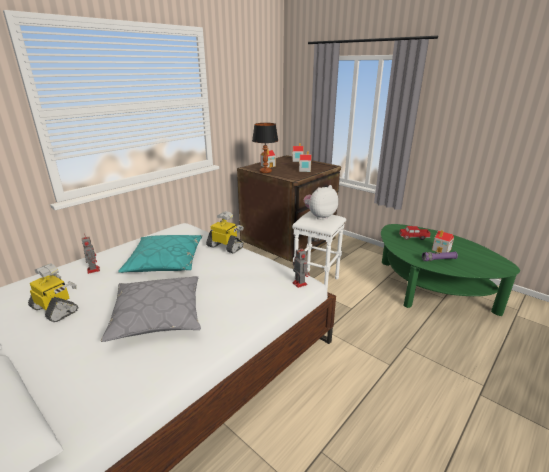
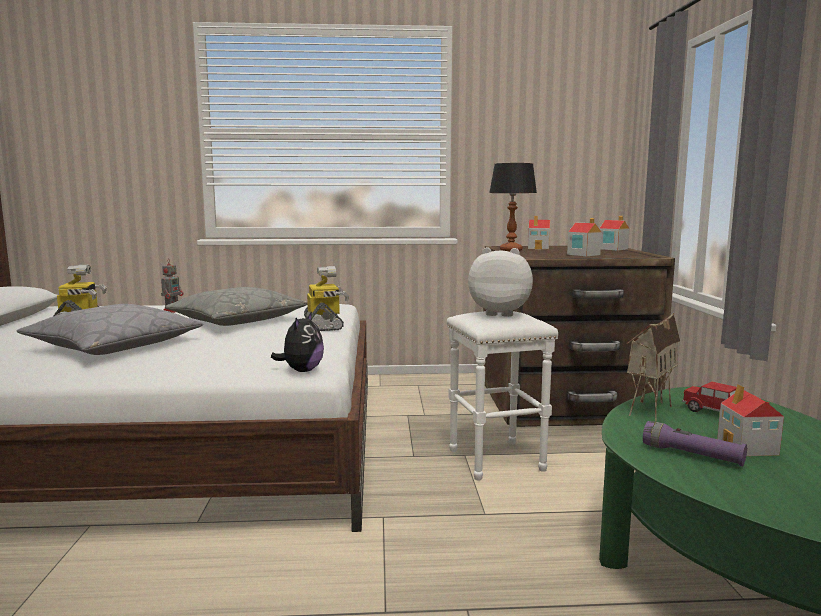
camera: 45 degrees right, 15 degrees down
turquoise pillow [118,235,202,273] -> grey pillow [165,287,308,326]
toy robot [293,246,310,288] -> plush toy [271,311,324,372]
none -> toy house [626,313,680,421]

